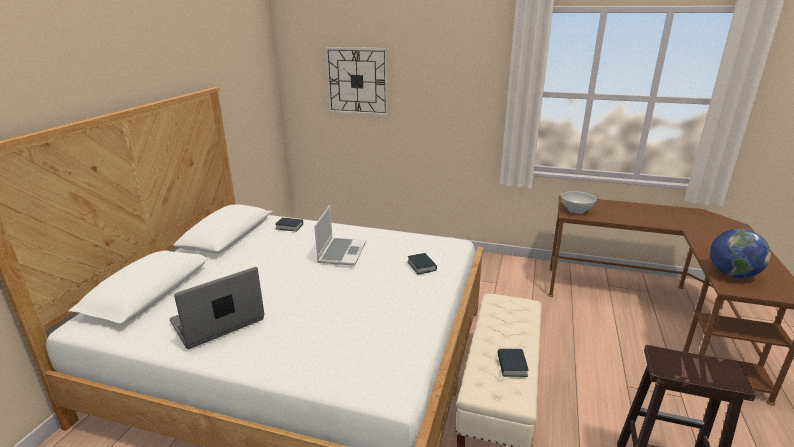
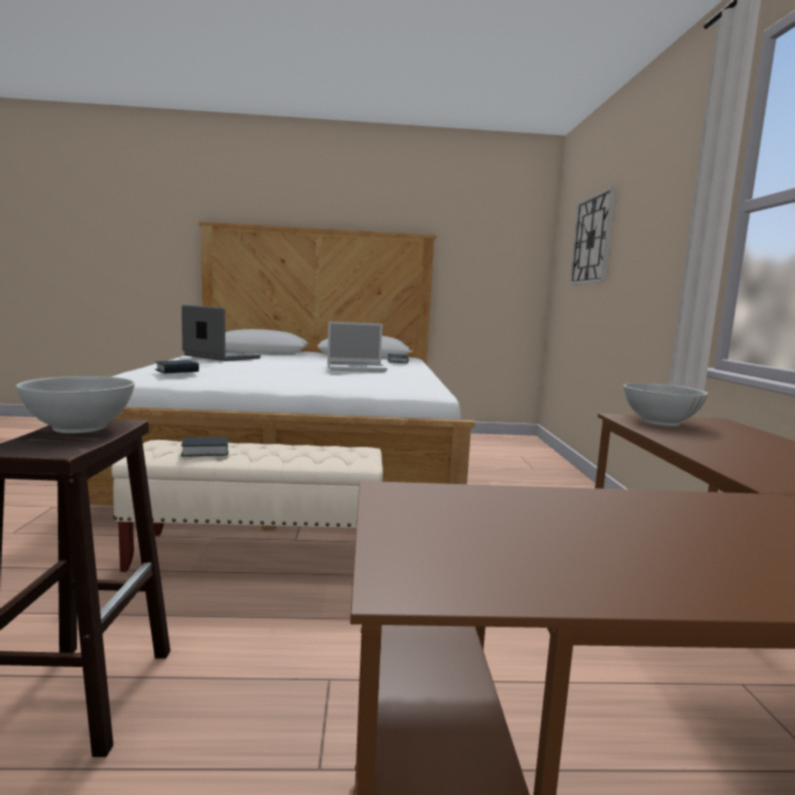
camera: 70 degrees right, 15 degrees down
book [408,253,437,274] -> book moved to [155,360,199,374]
globe [710,229,771,278] -> none
none -> white bowl [16,376,135,433]

